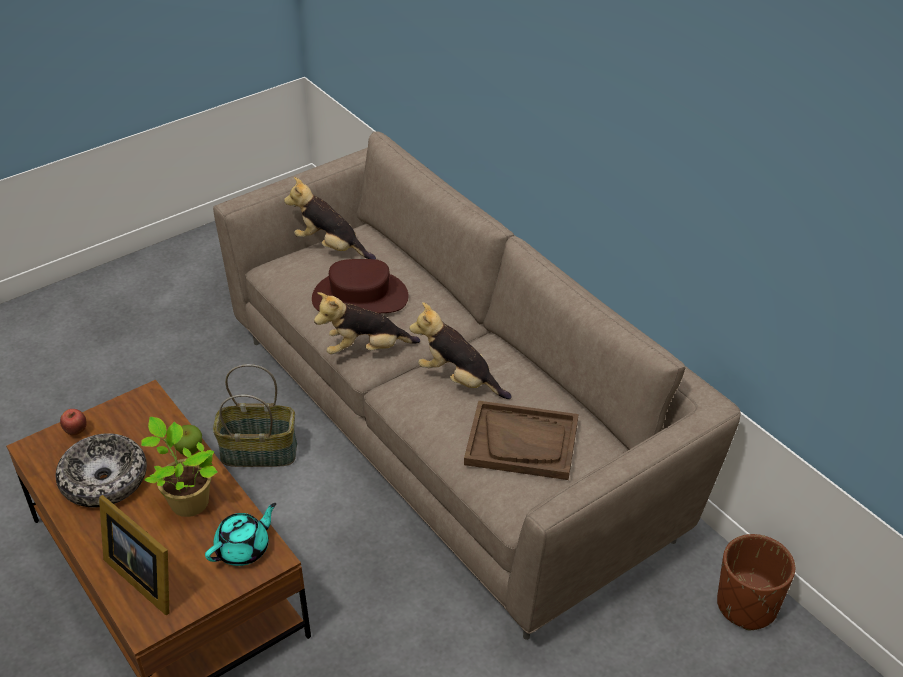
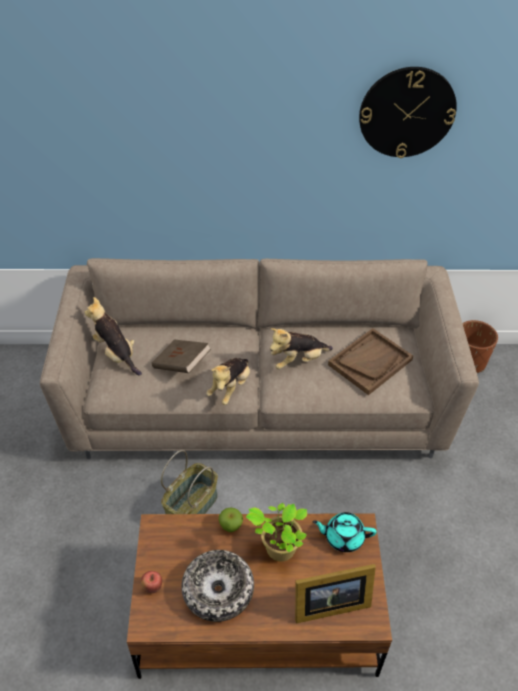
camera: 55 degrees left, 5 degrees up
turquoise teapot [205,503,276,566] -> turquoise teapot turned 75 degrees counterclockwise [312,512,377,552]
plush toy [284,177,376,260] -> plush toy turned 75 degrees clockwise [84,297,142,376]
brown hat [312,259,409,313] -> brown book [152,340,211,373]
none -> wall clock [359,67,457,158]

